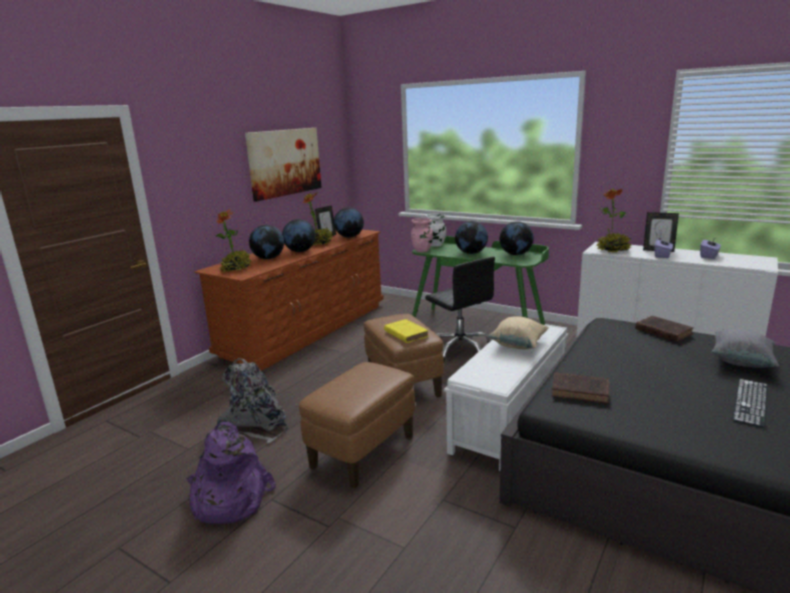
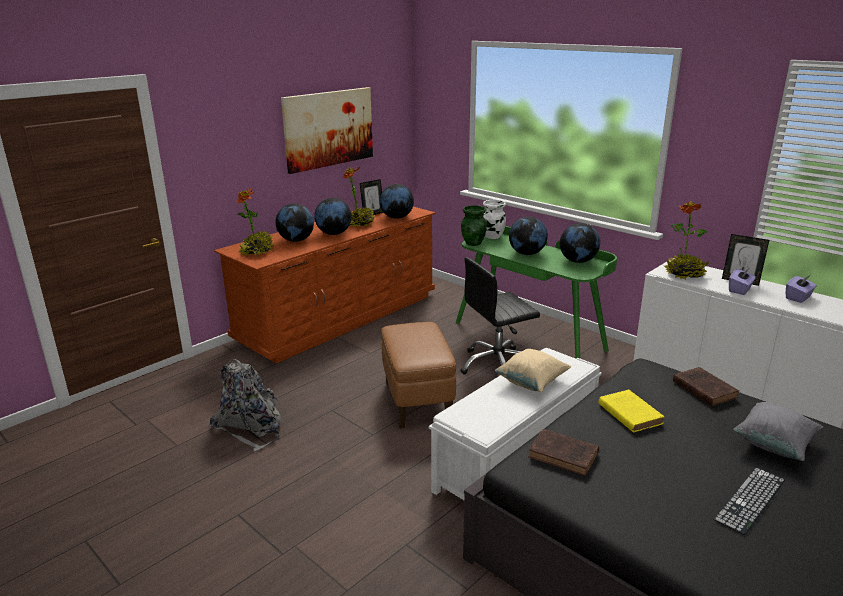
camera: 10 degrees right, 5 degrees up
purple backpack [187,422,276,524] -> none
brown ottoman [299,362,415,488] -> none
yellow book [384,319,429,343] -> yellow book moved to [599,390,665,433]
pink vase [411,218,433,252] -> green vase [461,205,487,246]
black office chair [425,257,495,362] -> black office chair turned 90 degrees clockwise [460,257,540,375]

